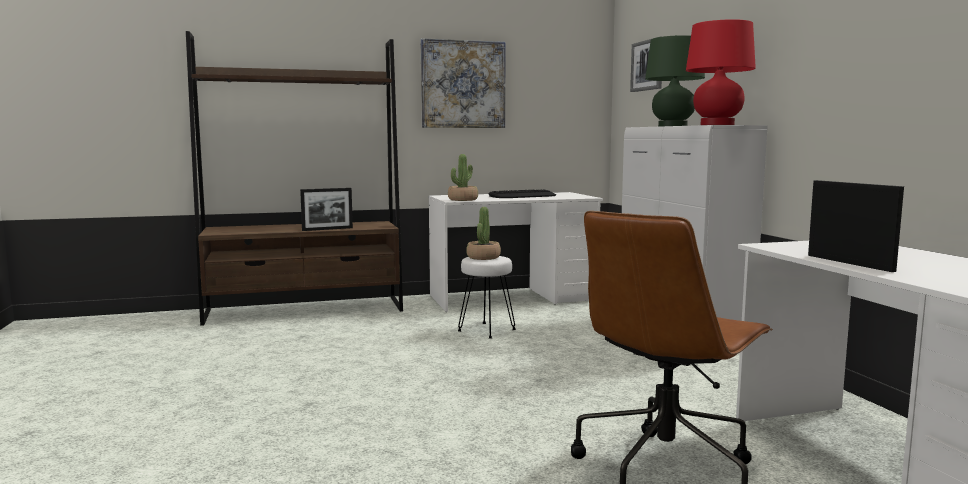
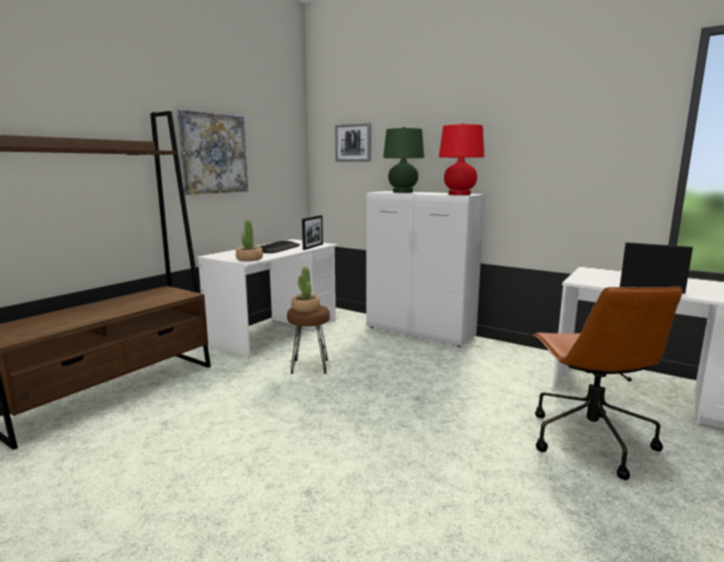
camera: 40 degrees left, 5 degrees up
picture frame [300,188,353,231] -> picture frame moved to [302,215,323,250]
white stool [458,256,516,339] -> brown stool [287,305,330,374]

